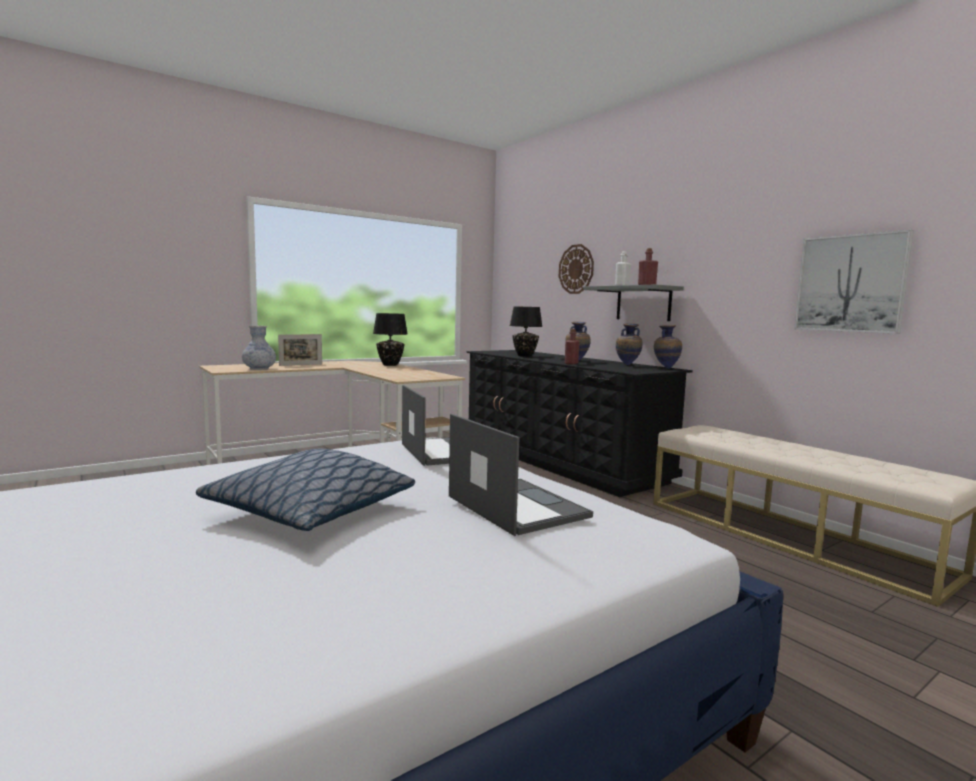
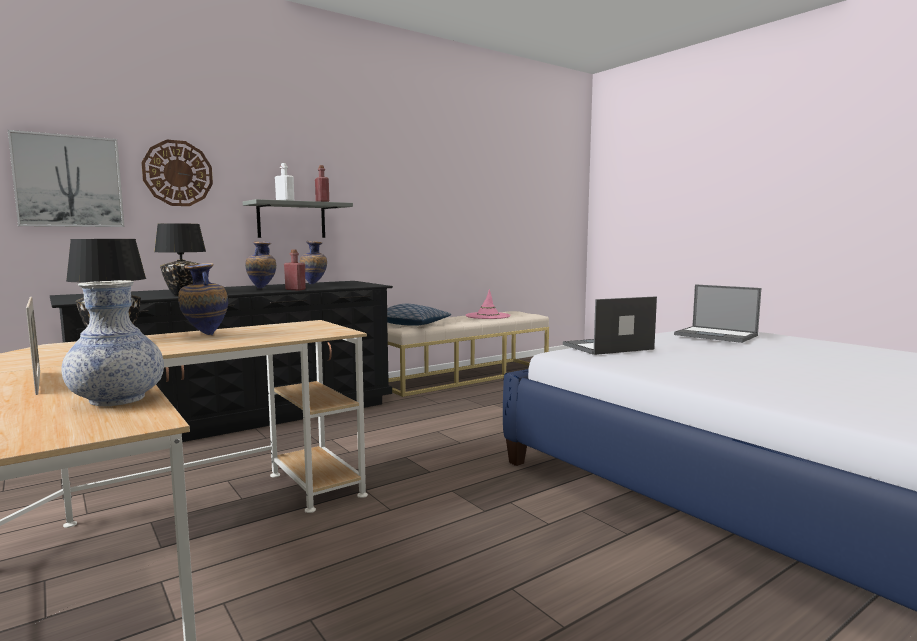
camera: 90 degrees left, 0 degrees up
pillow [196,449,415,531] -> pillow moved to [387,304,451,326]
laptop [449,414,593,536] -> laptop turned 105 degrees counterclockwise [674,284,761,343]
vase [654,325,682,369] -> vase moved to [178,263,228,335]
picture [794,230,914,334] -> picture moved to [8,130,124,227]
none -> pink hat [466,289,511,319]

